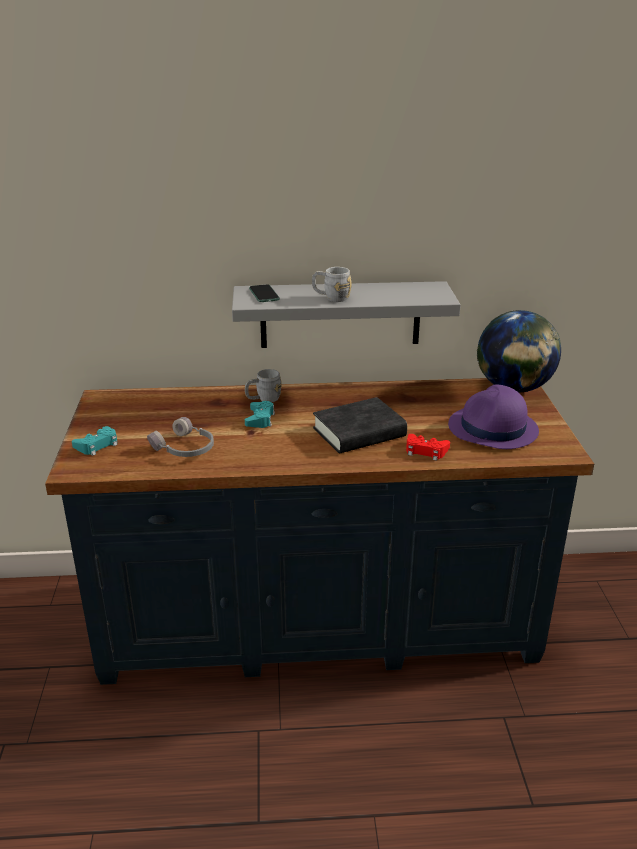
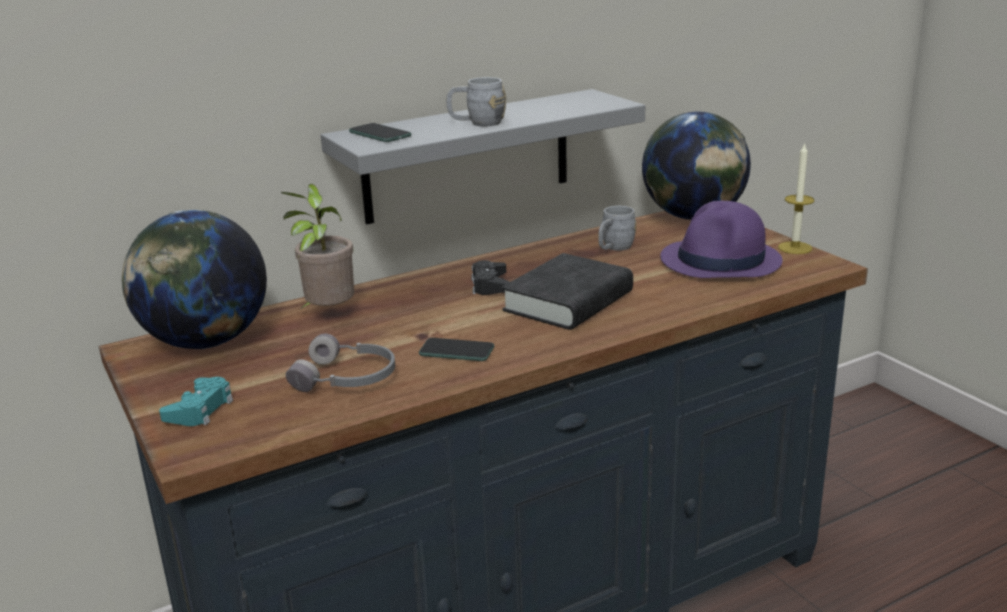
camera: 25 degrees left, 5 degrees down
grey mug [245,369,282,403] -> grey mug moved to [598,206,636,251]
turquoise game controller [245,401,275,428] -> none
red game controller [406,434,450,461] -> none
none -> globe [122,210,267,349]
none -> potted plant [281,184,354,309]
none -> phone [419,338,494,361]
none -> black game controller [471,260,509,295]
none -> candle [778,142,814,254]

